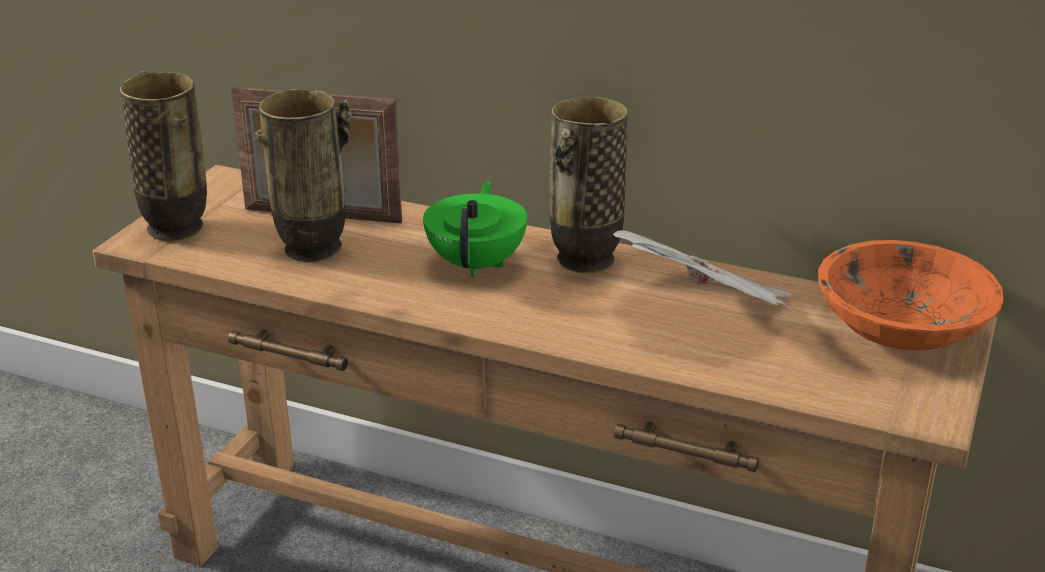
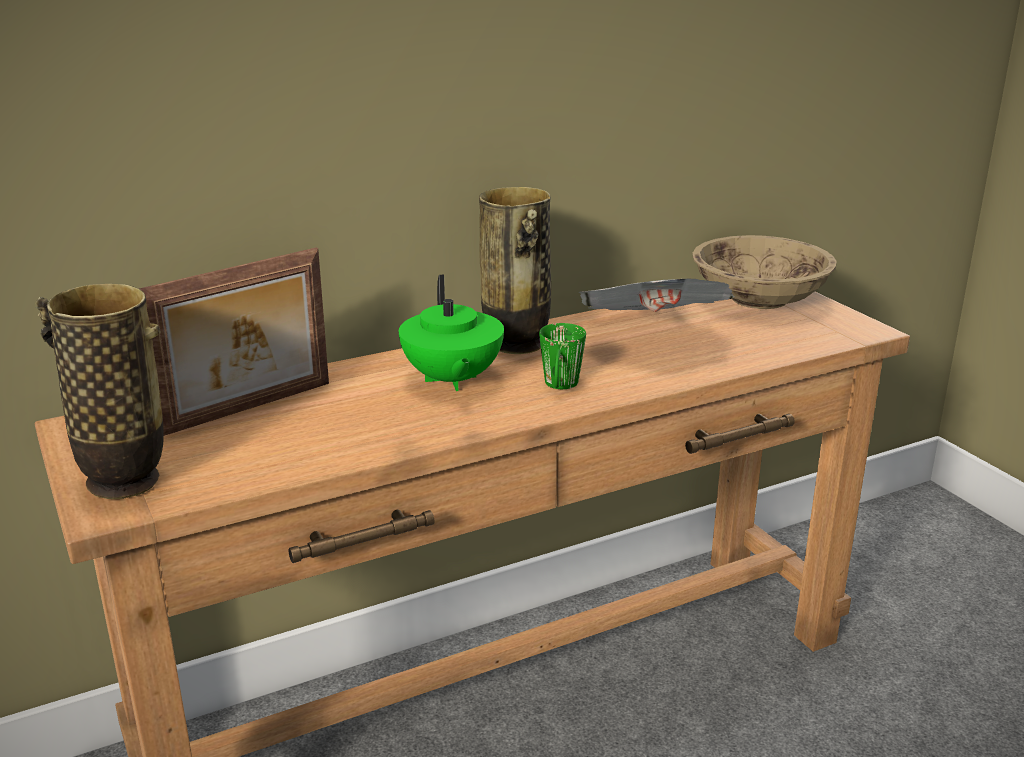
camera: 50 degrees left, 5 degrees down
vase [254,89,352,262] -> none
green teapot [423,181,527,277] -> green teapot turned 150 degrees counterclockwise [399,275,504,391]
orange bowl [818,240,1004,351] -> beige bowl [692,235,837,309]
none -> green mug [539,323,586,389]

